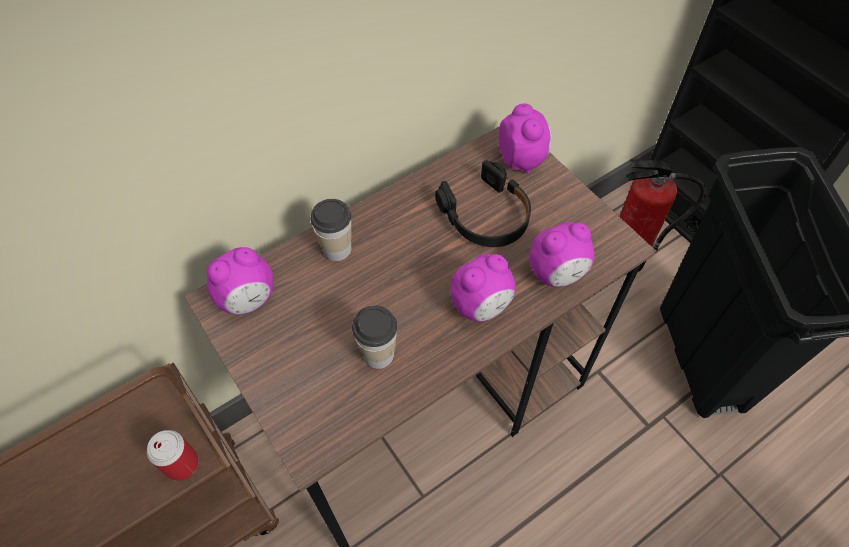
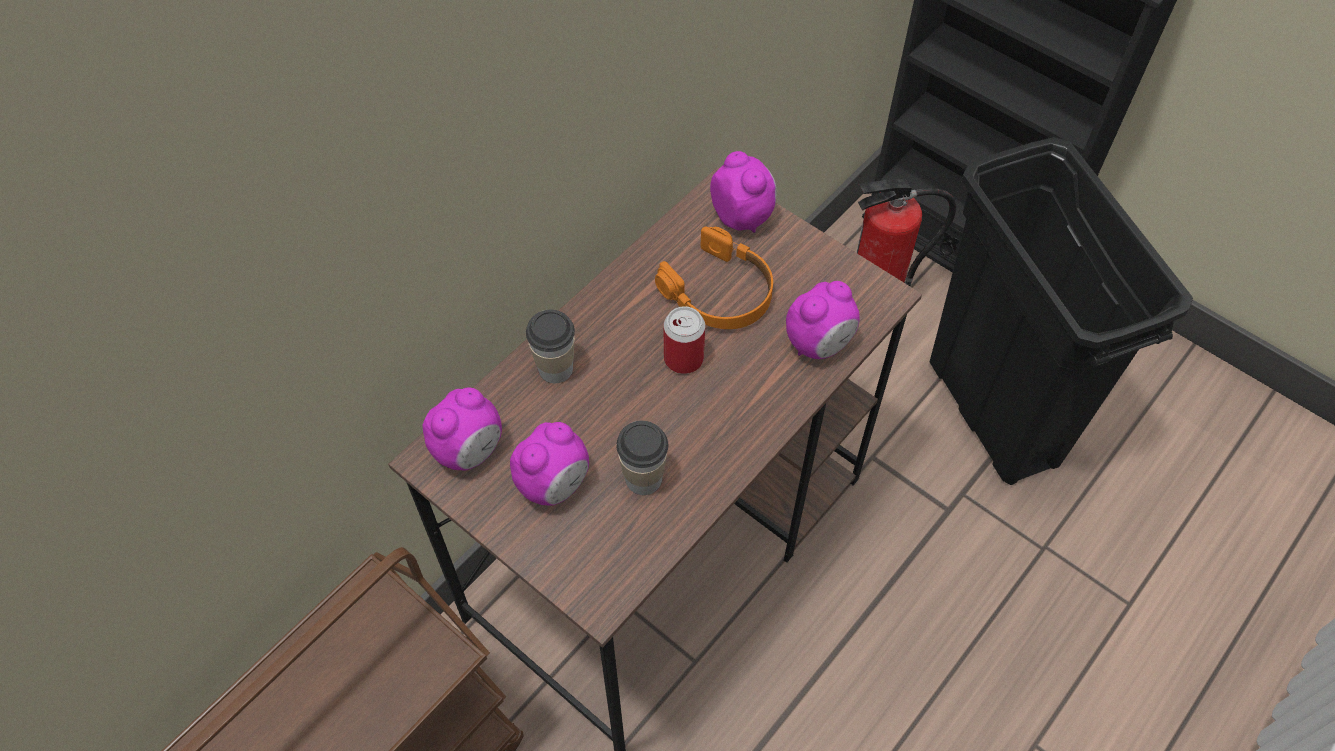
camera: 15 degrees left, 0 degrees up
can [147,430,199,481] -> can moved to [664,306,705,374]
black headphones [435,160,531,247] -> orange headphones [655,227,773,329]
alarm clock [451,254,516,322] -> alarm clock moved to [510,422,589,506]

